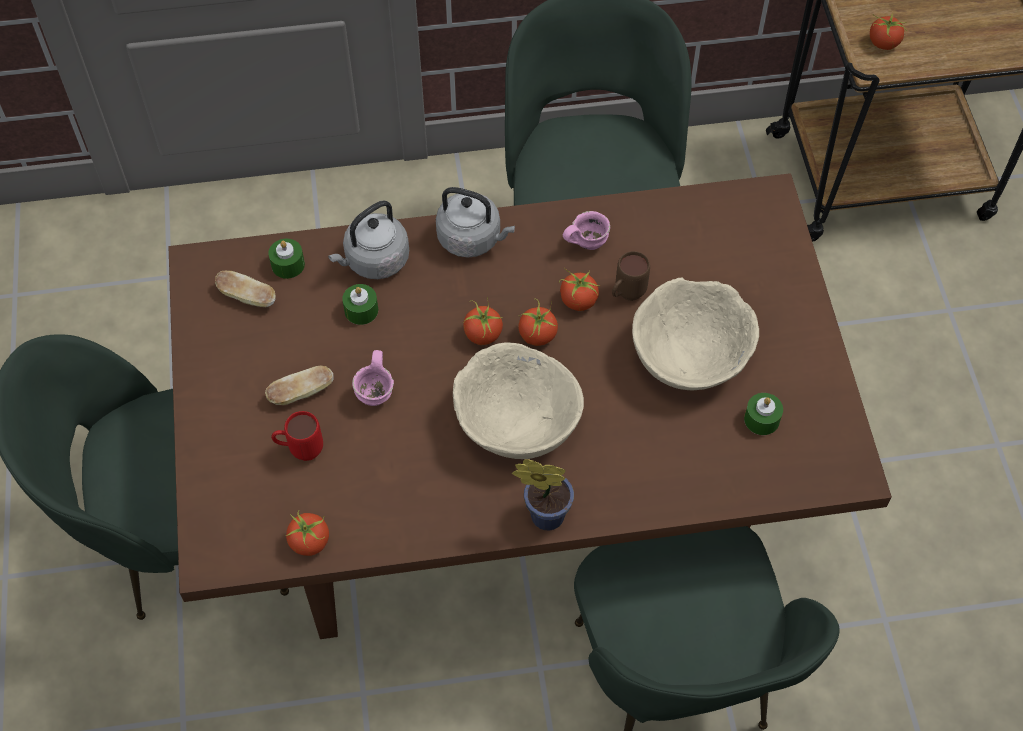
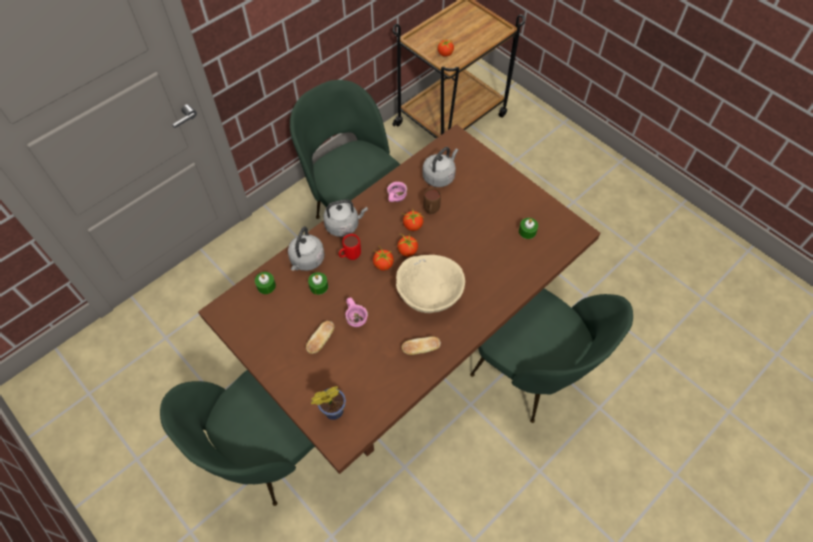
camera: 35 degrees left, 0 degrees up
bread [215,271,276,307] -> bread moved to [402,336,441,355]
red mug [271,411,323,461] -> red mug moved to [339,234,361,260]
tomato [286,511,329,556] -> none
potted plant [512,459,574,530] -> potted plant moved to [311,386,346,420]
beige bowl [632,277,759,390] -> none
none -> grey kettle [422,147,458,187]

